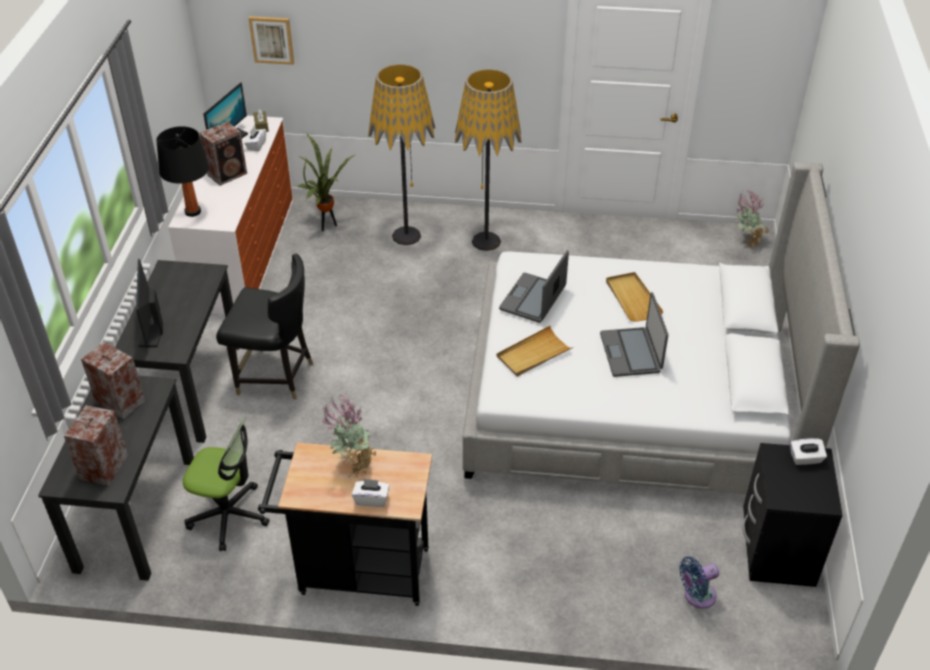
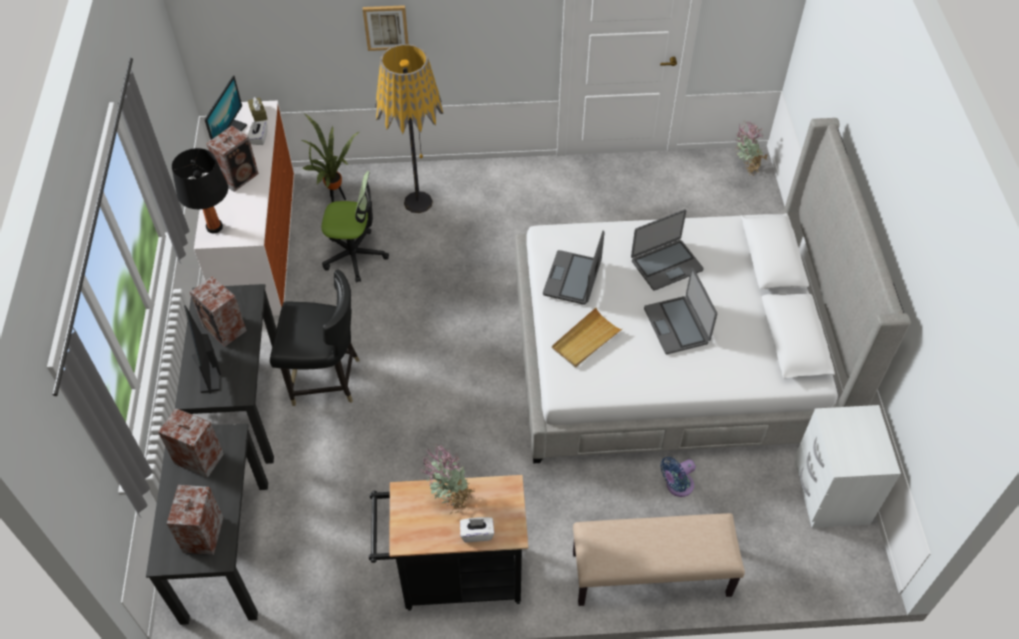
camera: 10 degrees left, 10 degrees up
office chair [183,418,270,551] -> office chair moved to [321,171,389,283]
picture [248,16,294,65] -> picture moved to [363,5,409,51]
floor lamp [455,69,522,251] -> none
beige tray [606,272,664,322] -> laptop [631,209,704,291]
blue fan [679,557,719,609] -> blue fan moved to [661,457,696,497]
black nightstand [743,443,843,587] -> white nightstand [795,405,901,528]
white tissue box [790,438,827,465] -> none
none -> speaker [190,276,247,347]
none -> beige bench [573,513,745,606]

